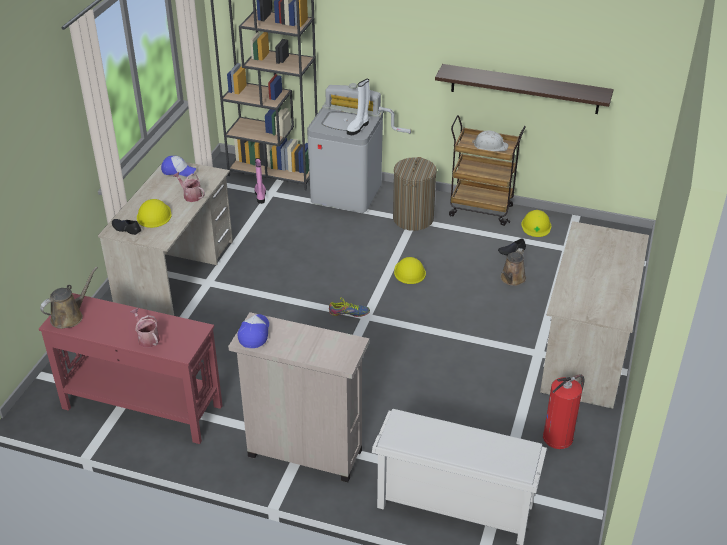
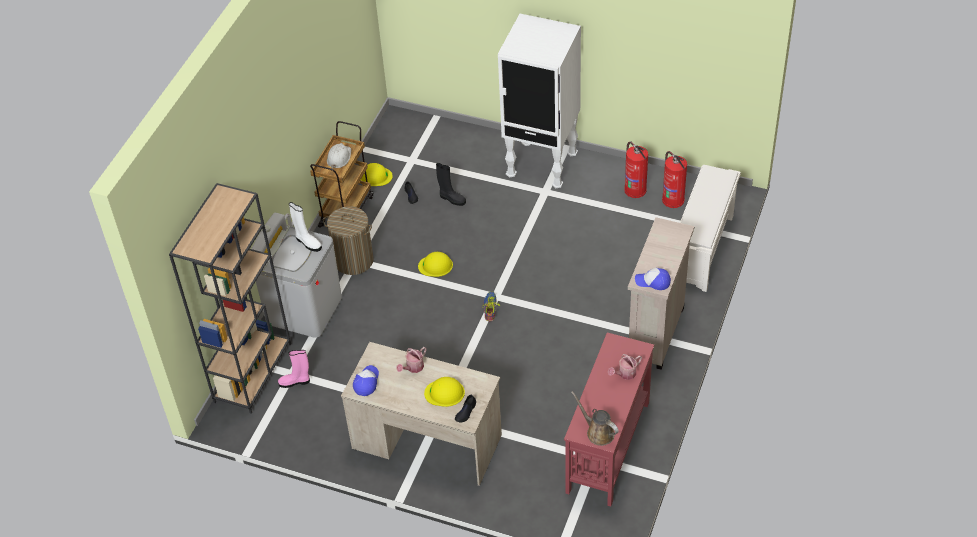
camera: 85 degrees left, 10 degrees up
shelf [435,64,614,114] -> none
brown watering can [500,248,526,286] -> black boot [436,163,466,206]
beige desk [540,221,649,409] -> white cabinet [498,14,581,188]
none -> fire extinguisher [662,151,687,208]

